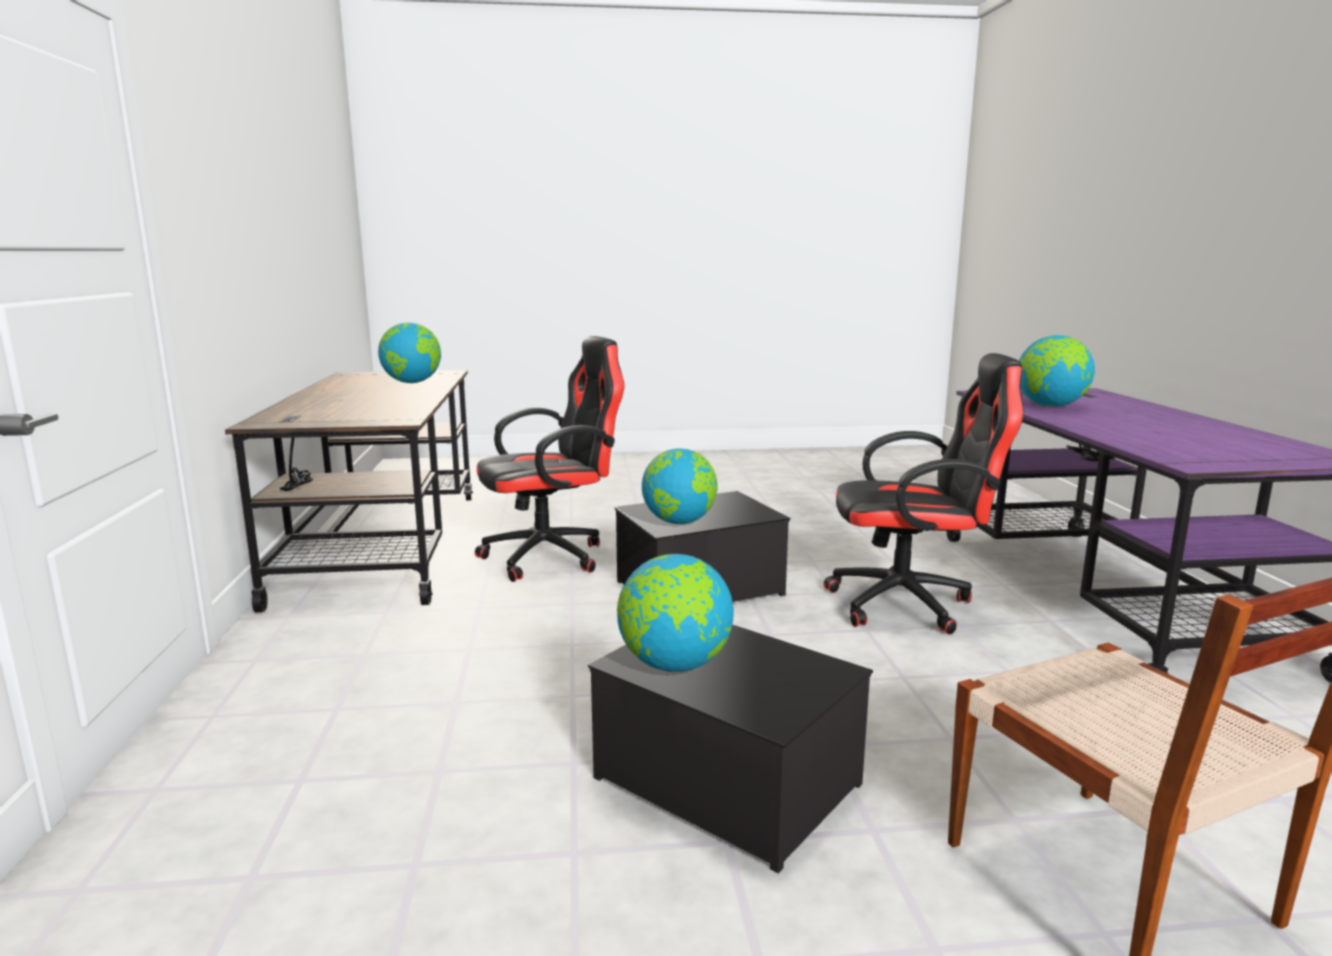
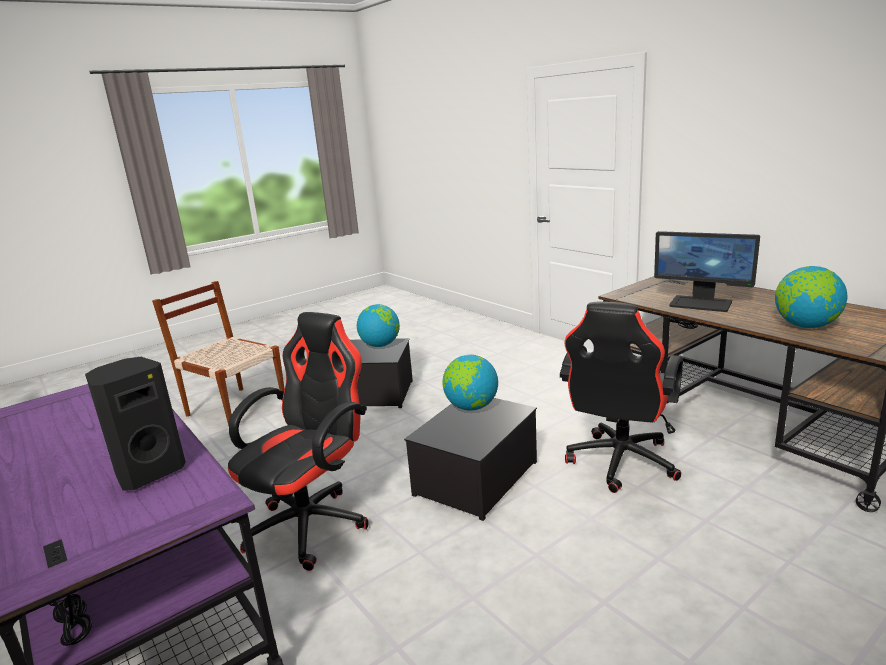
camera: 150 degrees right, 5 degrees up
black office chair [824,353,1024,635] -> black office chair turned 150 degrees clockwise [228,312,368,571]
globe [1019,335,1095,407] -> black speaker [85,357,186,490]
none -> monitor [654,231,760,312]

